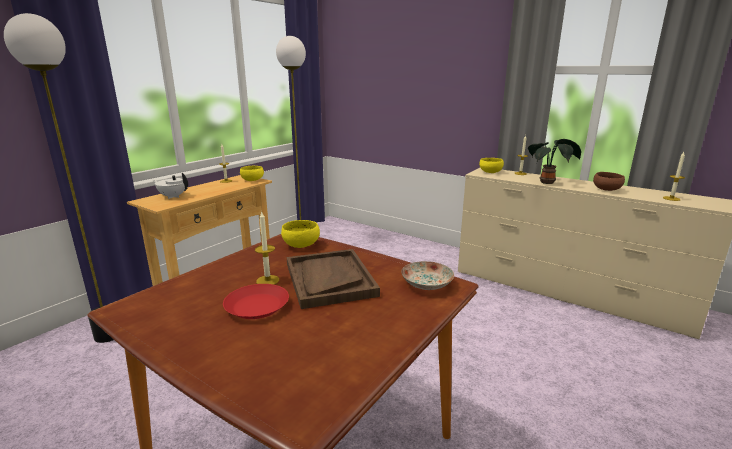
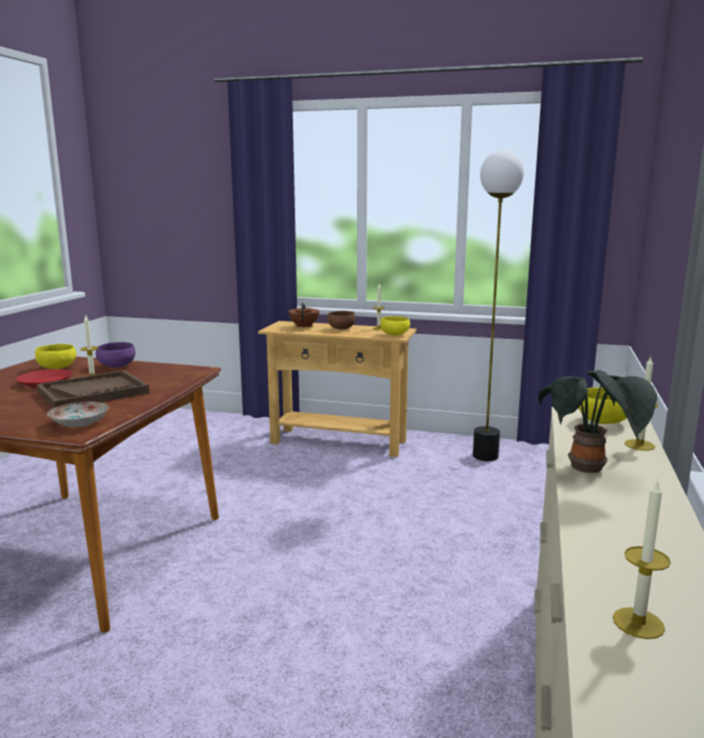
camera: 70 degrees right, 5 degrees down
floor lamp [4,13,114,343] -> none
white teapot [153,173,188,199] -> brown teapot [289,303,319,328]
yellow bowl [281,220,320,248] -> yellow bowl moved to [35,344,76,369]
brown bowl [593,172,625,191] -> brown bowl moved to [327,311,355,329]
none -> purple bowl [96,342,135,368]

